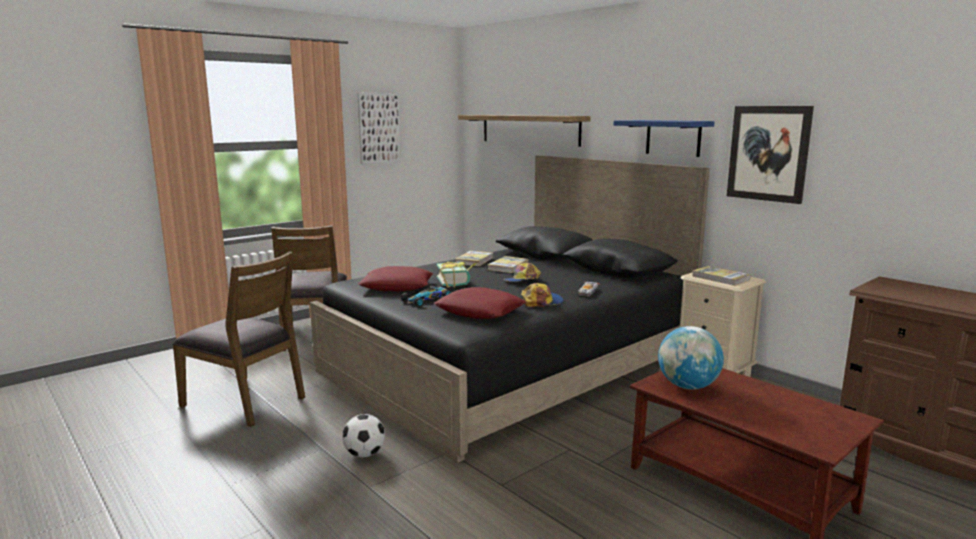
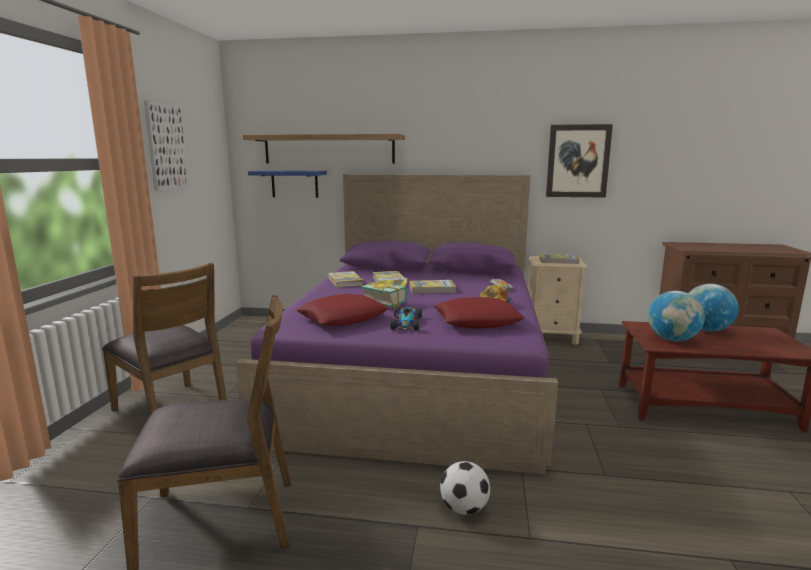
camera: 40 degrees left, 0 degrees up
black bed [310,155,710,463] -> purple bed [236,174,558,475]
cap [504,263,541,282] -> book [409,280,456,294]
blue shelf [614,120,715,157] -> blue shelf moved to [248,170,327,198]
none -> globe [689,284,739,332]

